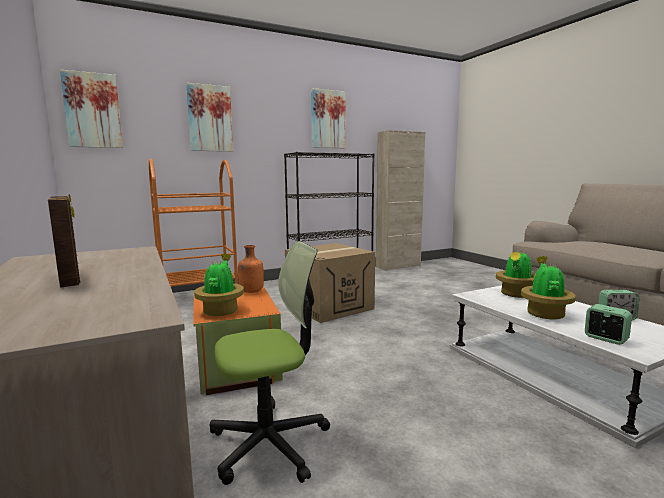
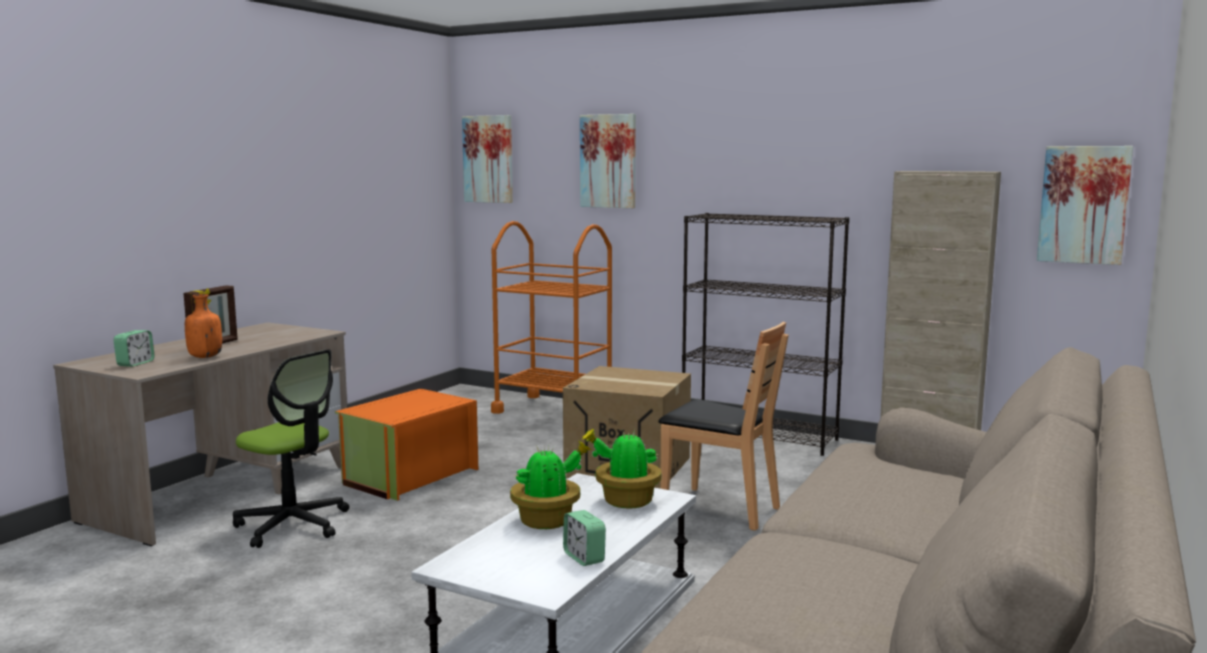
camera: 55 degrees right, 0 degrees up
potted plant [194,253,244,316] -> none
orange bottle [238,245,264,293] -> orange bottle moved to [185,294,222,358]
picture [311,88,346,148] -> picture moved to [1037,146,1133,265]
alarm clock [585,304,632,345] -> alarm clock moved to [114,330,155,367]
none -> brown chair [658,322,789,531]

